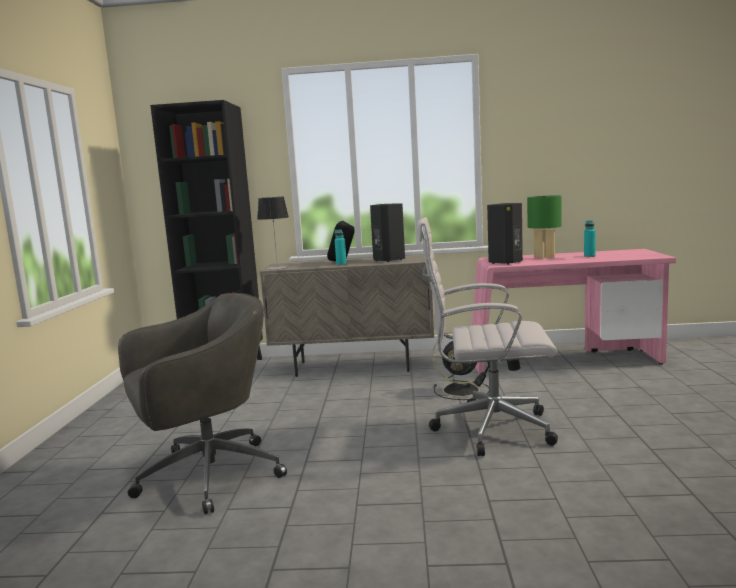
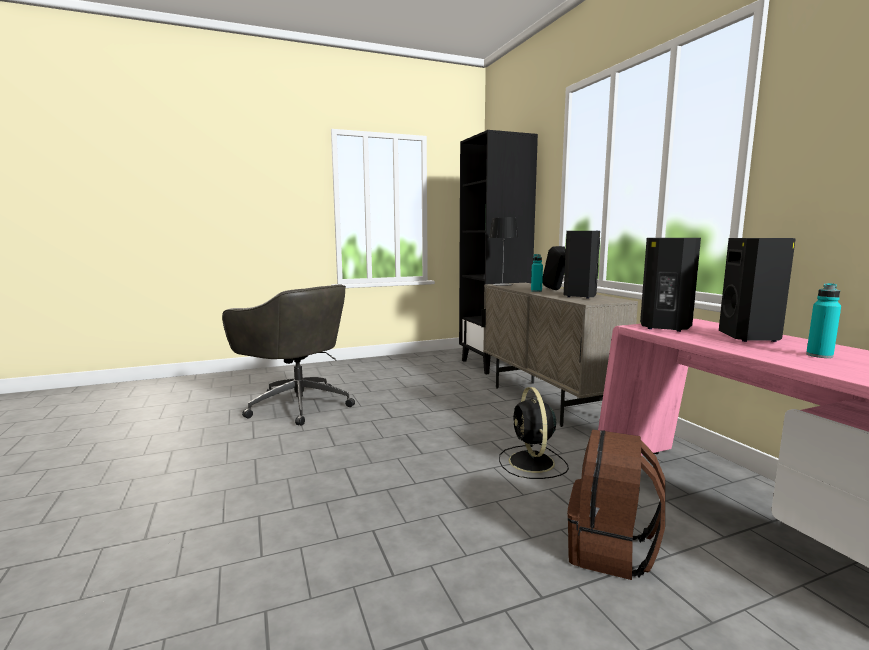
camera: 65 degrees right, 0 degrees up
white office chair [417,217,558,456] -> none
green table lamp [527,195,561,259] -> black speaker [719,238,796,342]
none -> brown backpack [567,429,665,580]

